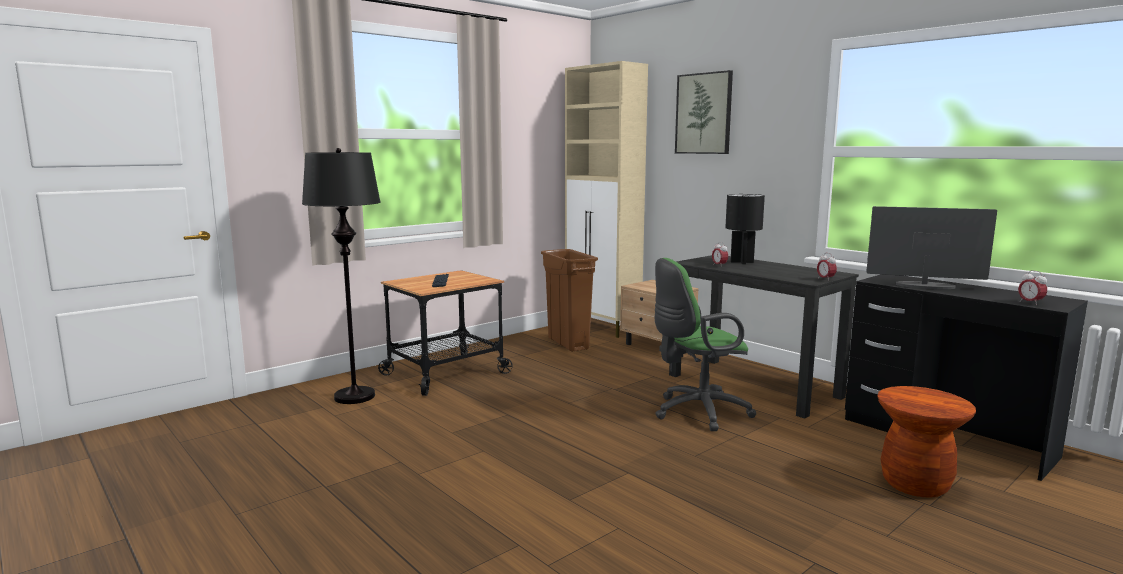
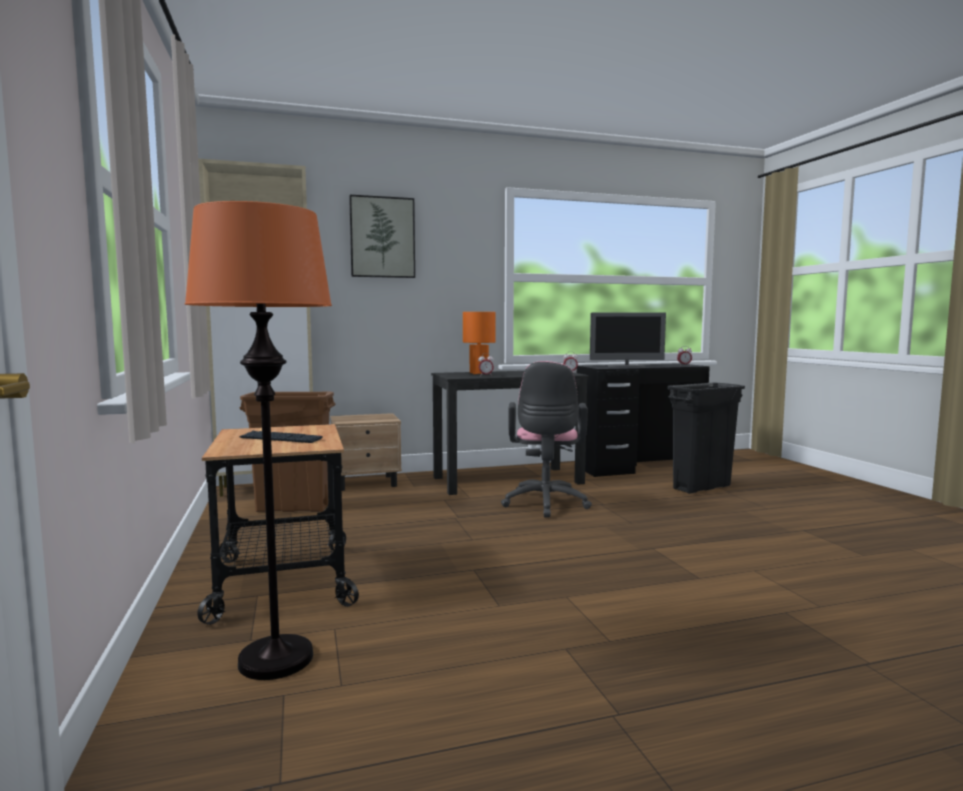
camera: 65 degrees left, 5 degrees down
black floor lamp [302,148,381,404] -> orange floor lamp [184,201,332,680]
green office chair [655,258,756,431] -> pink office chair [501,361,592,517]
black table lamp [725,194,765,264] -> orange table lamp [463,312,496,374]
monitor [866,206,997,289] -> monitor turned 135 degrees counterclockwise [590,313,666,367]
brown stool [877,386,976,498] -> black trash can [668,383,745,494]

